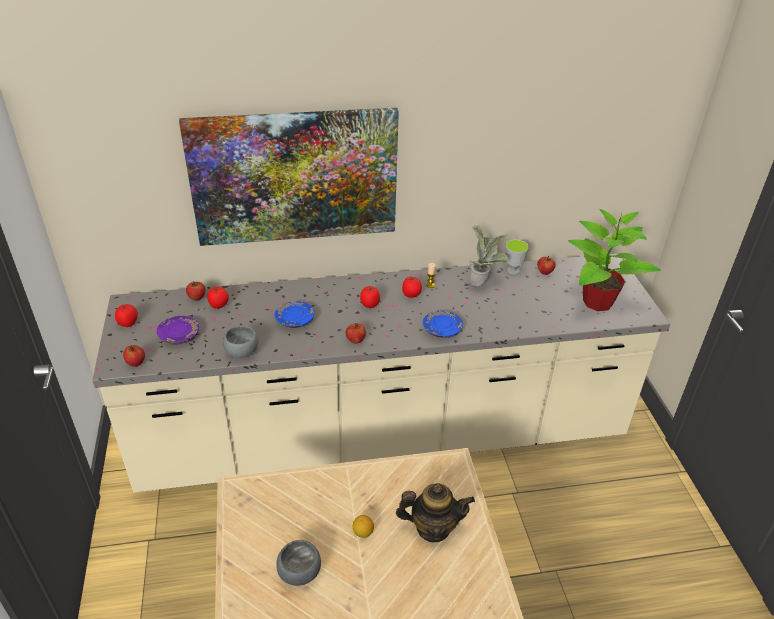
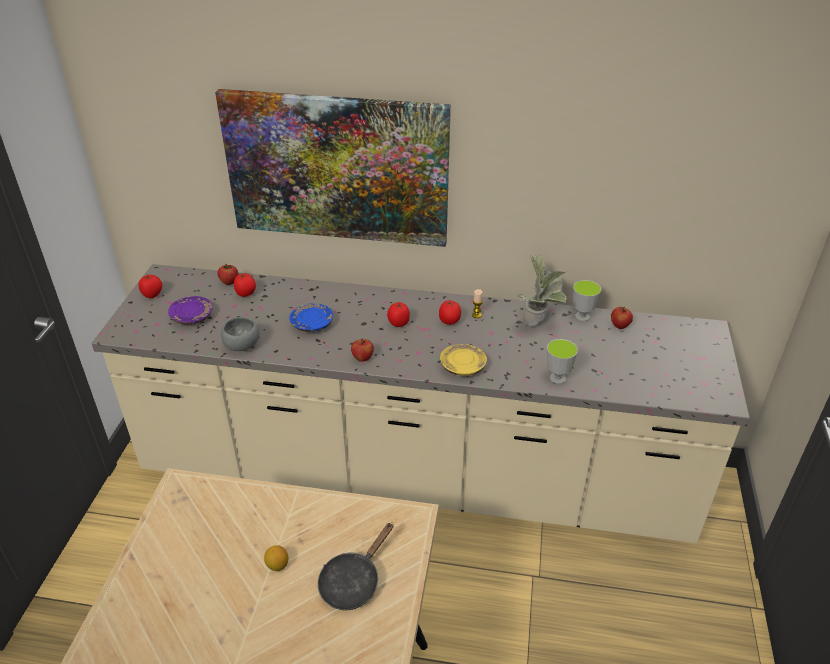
camera: 20 degrees right, 0 degrees up
apple [123,345,145,367] -> none
grey bowl [276,540,321,586] -> none
teapot [396,483,475,542] -> black frying pan [318,522,393,610]
blue plate [423,311,463,338] -> yellow plate [440,344,487,376]
potted plant [568,209,661,311] -> none
none -> cup [547,339,578,384]

